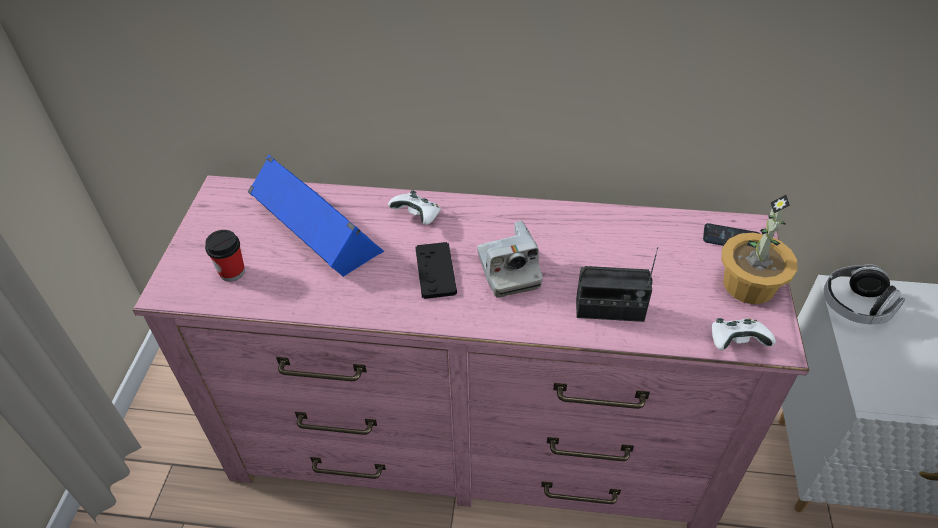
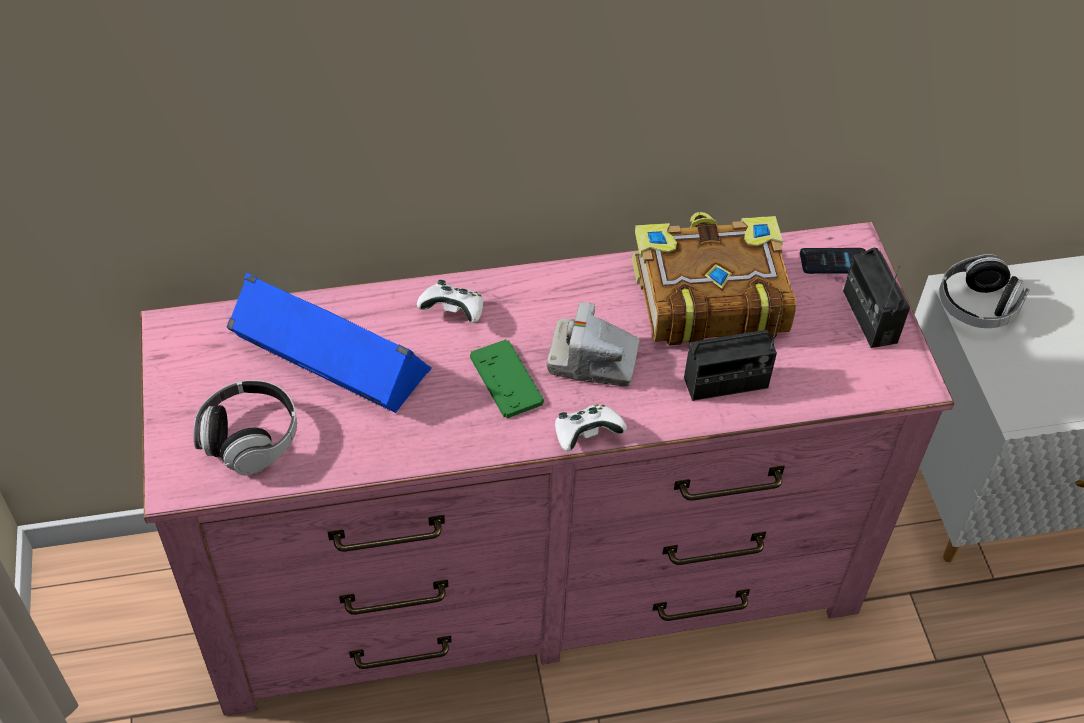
camera: 20 degrees left, 5 degrees up
cup [205,230,245,282] -> headphones [193,380,297,475]
black game controller [415,242,457,299] -> green game controller [470,339,544,418]
camera [477,221,543,298] -> camera turned 135 degrees clockwise [546,302,640,386]
white game controller [712,318,776,350] -> white game controller moved to [555,404,627,451]
potted plant [721,195,797,304] -> radio [843,248,910,348]
none -> book [632,212,796,345]

